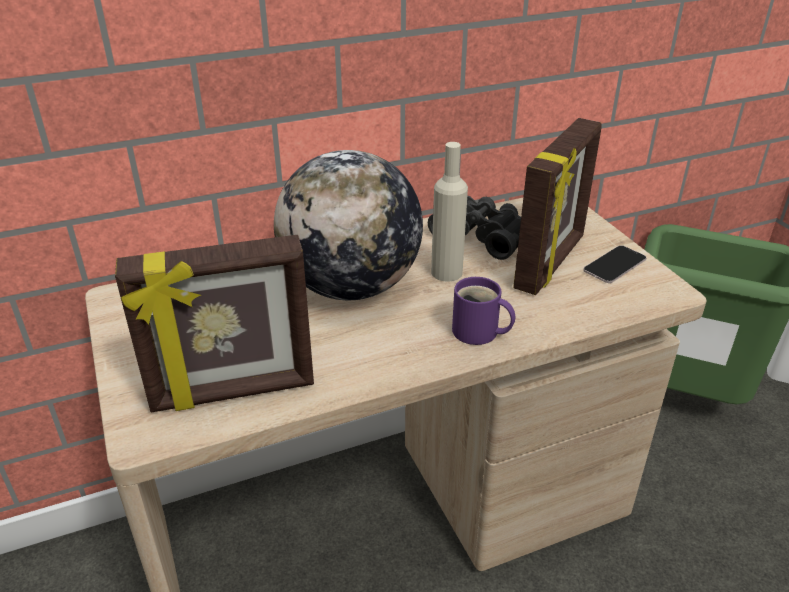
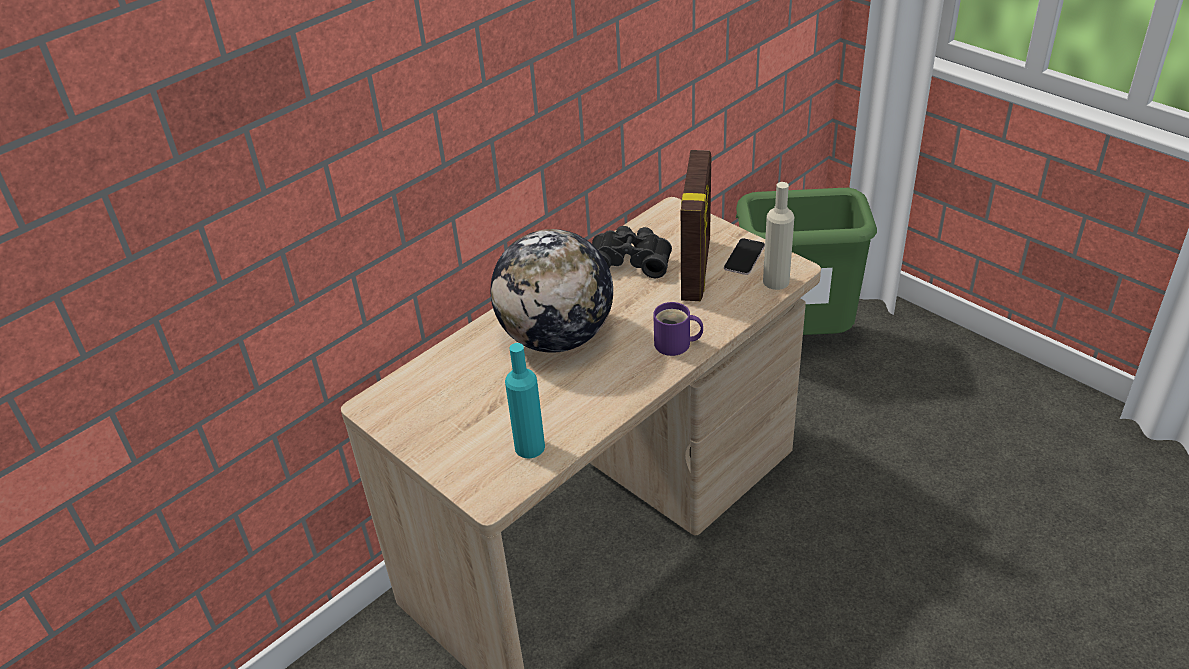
camera: 20 degrees left, 5 degrees up
picture frame [115,235,314,412] -> turquoise bottle [505,343,545,458]
beige bottle [431,142,468,282] -> beige bottle moved to [763,182,794,290]

